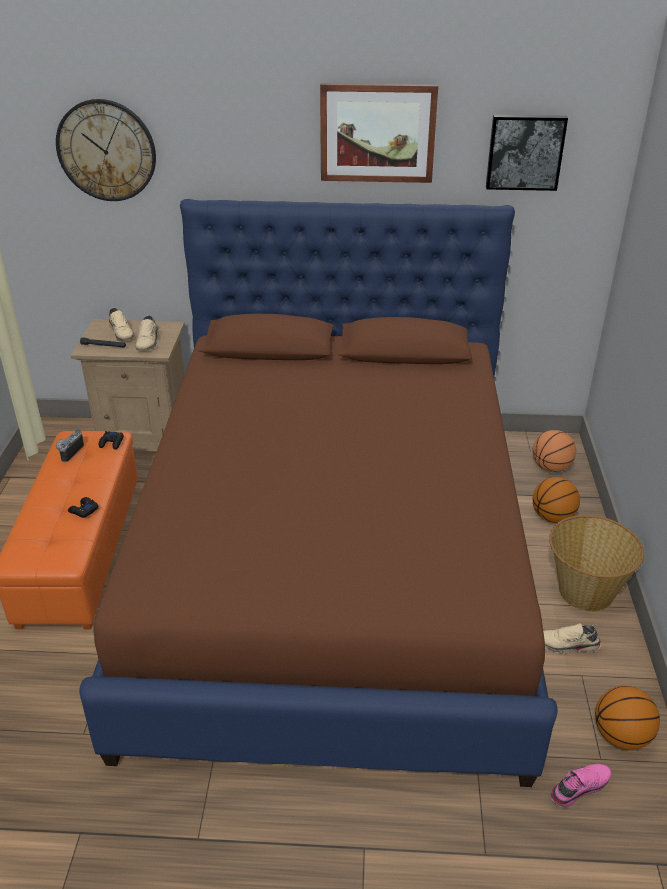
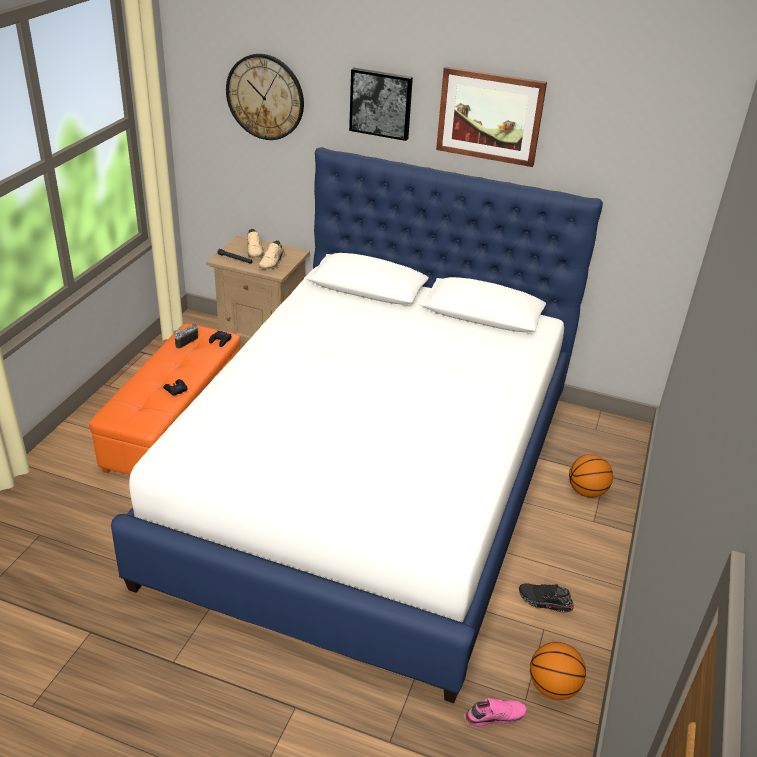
camera: 15 degrees right, 0 degrees up
brown bed [79,199,558,787] -> white bed [111,148,603,703]
picture [486,115,568,191] -> picture moved to [349,68,413,141]
basketball [532,430,576,472] -> none
beige shoe [543,623,601,654] -> black shoe [519,584,574,613]
basket [549,515,644,612] -> none

